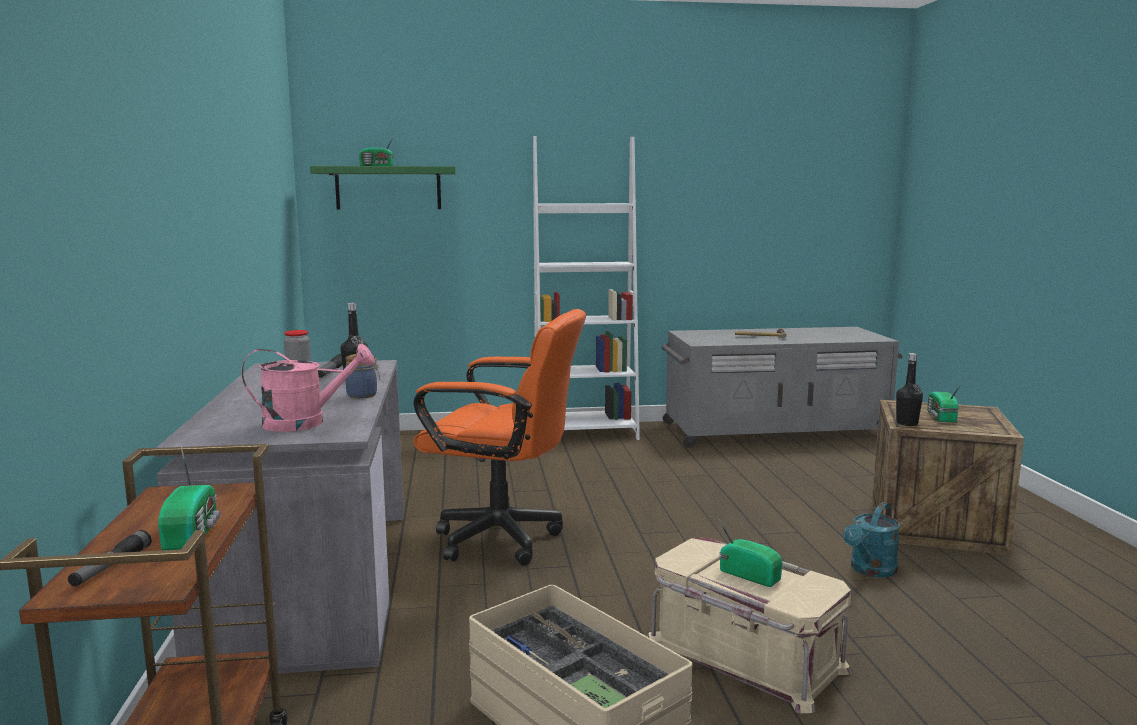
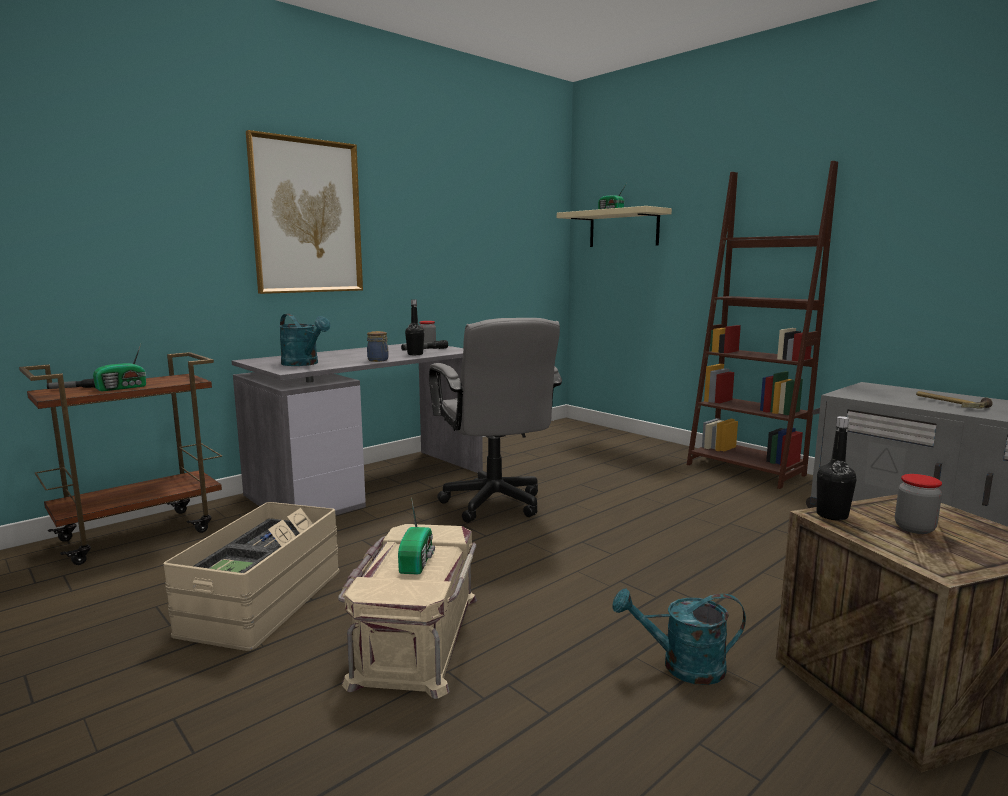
camera: 55 degrees right, 0 degrees up
pink watering can [241,344,375,432] -> turquoise watering can [279,314,331,366]
green shelf [310,166,456,209] -> beige shelf [557,206,672,247]
orange office chair [413,309,586,565] -> grey office chair [429,318,562,523]
white bookcase [533,136,640,440] -> brown bookcase [687,161,838,489]
radio [927,381,963,422] -> jar [895,474,942,534]
none -> picture [246,130,363,294]

